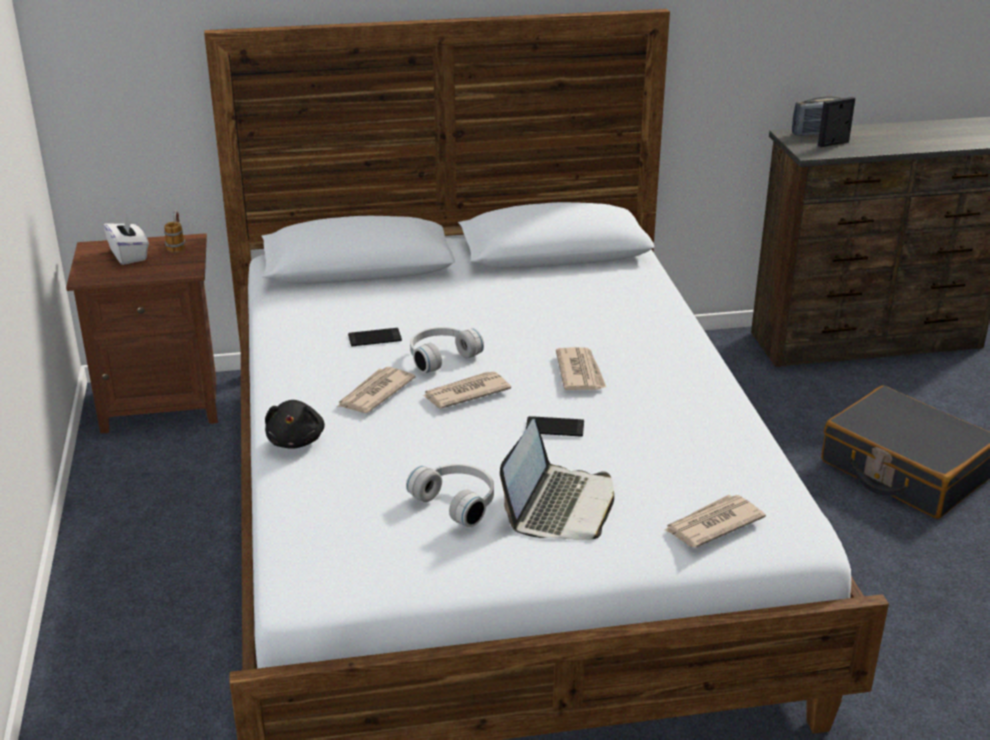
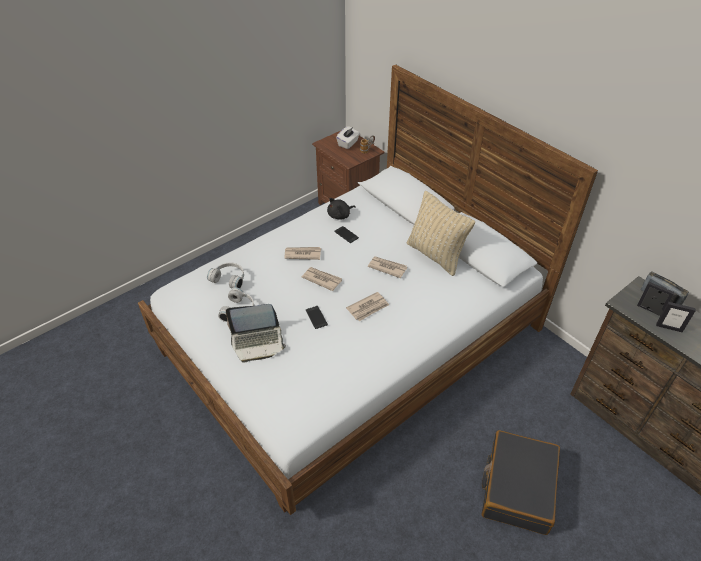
camera: 60 degrees right, 15 degrees up
black plush toy [265,400,325,449] -> black plush toy moved to [327,198,356,220]
white headphones [410,327,484,373] -> white headphones moved to [207,263,244,289]
newspaper [665,495,766,548] -> newspaper moved to [368,256,407,278]
none -> beige pillow [406,191,475,276]
none -> picture frame [656,302,696,333]

